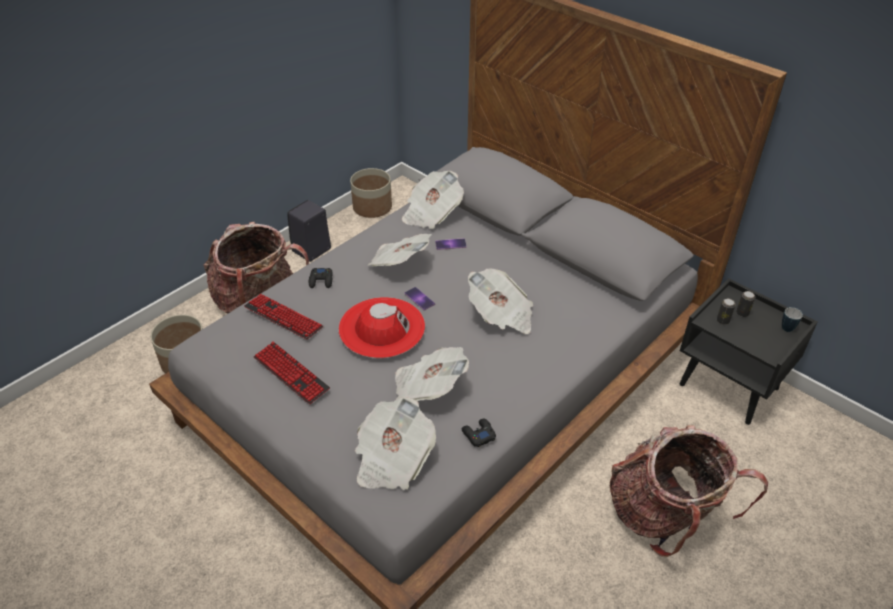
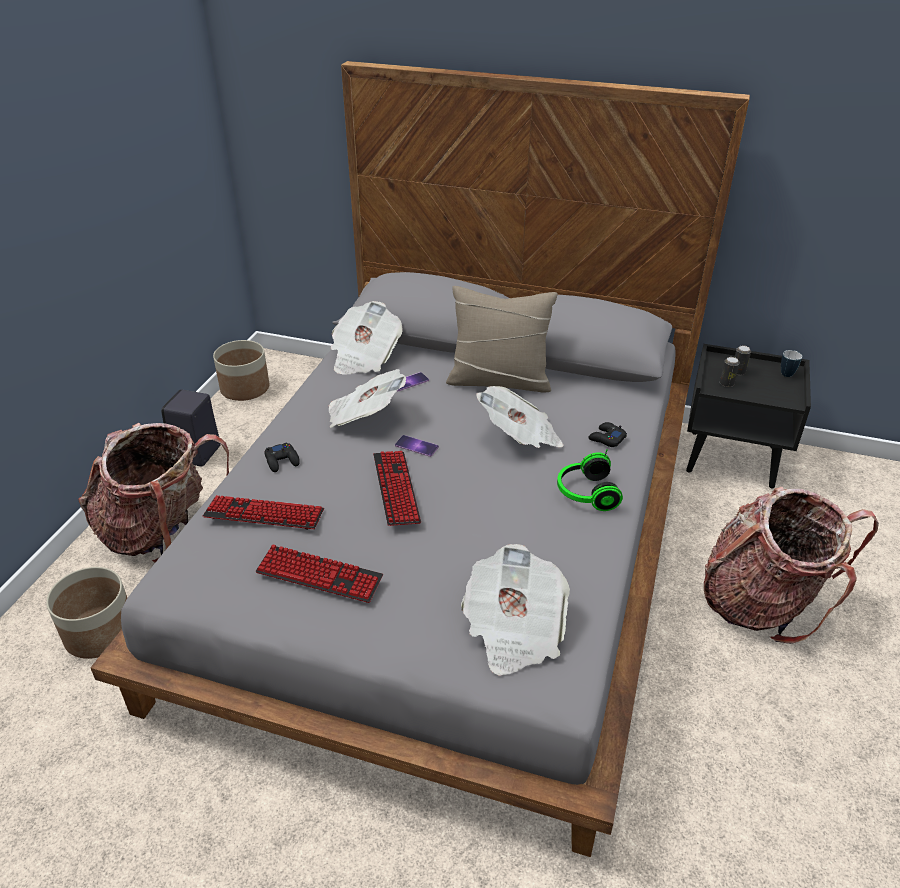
camera: 25 degrees left, 5 degrees down
red hat [339,297,425,358] -> keyboard [373,451,421,526]
newspaper [395,347,469,401] -> none
black game controller [462,419,496,447] -> black game controller moved to [588,422,627,447]
none -> beige pillow [446,286,558,392]
none -> headphones [557,449,623,511]

